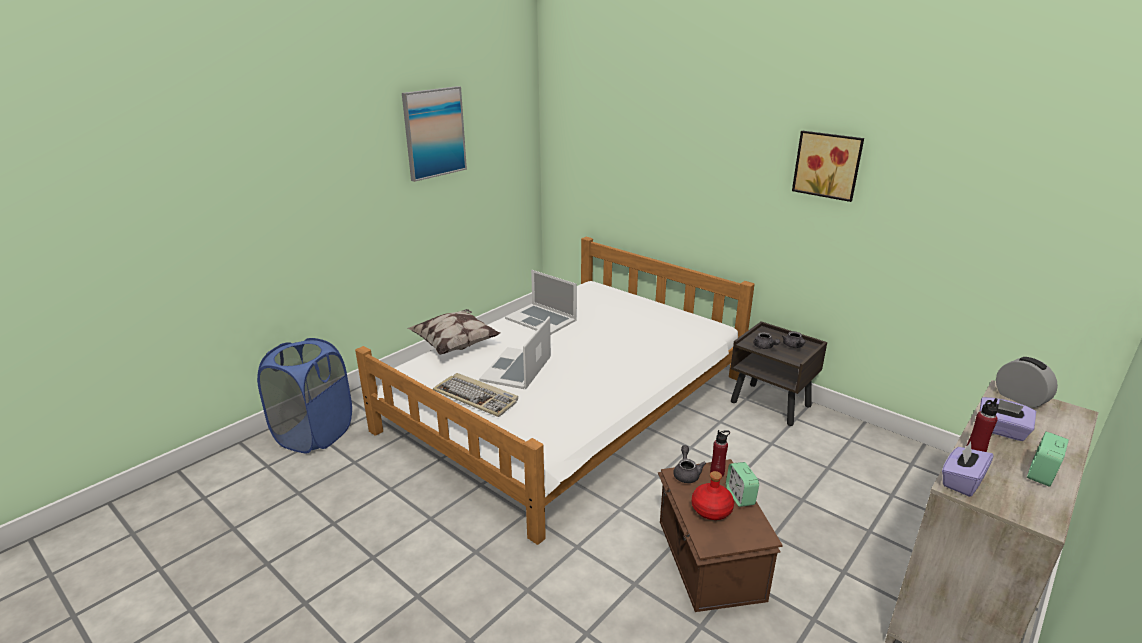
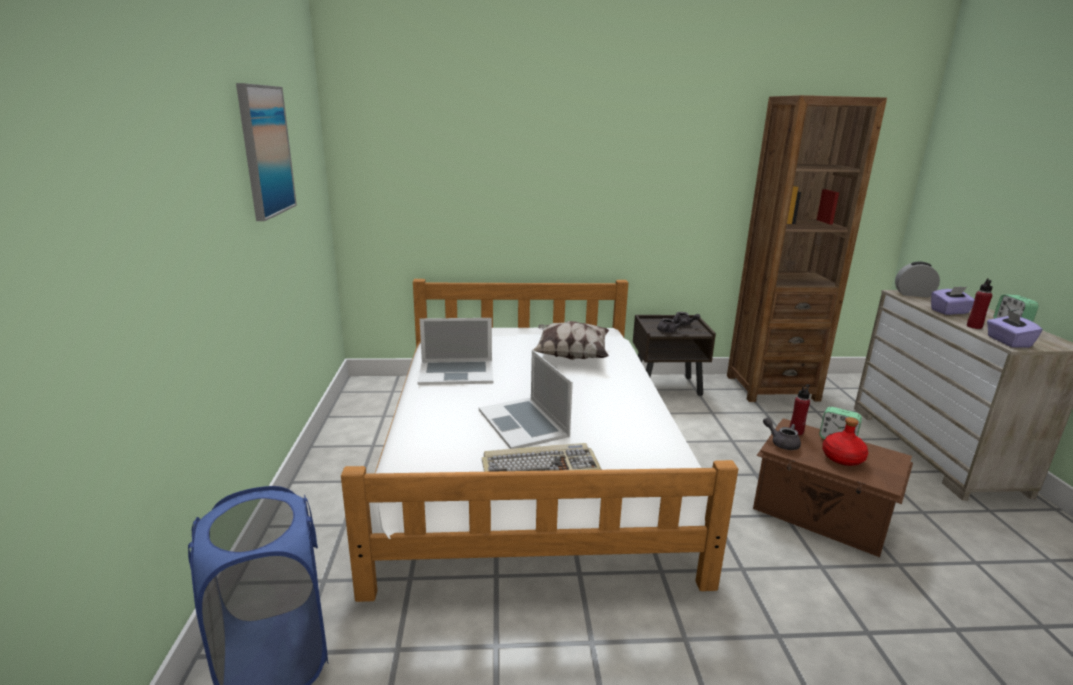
camera: 45 degrees left, 5 degrees down
pillow [407,309,500,355] -> pillow moved to [533,321,609,360]
picture [792,131,864,202] -> none
none -> brown bookcase [727,95,887,402]

